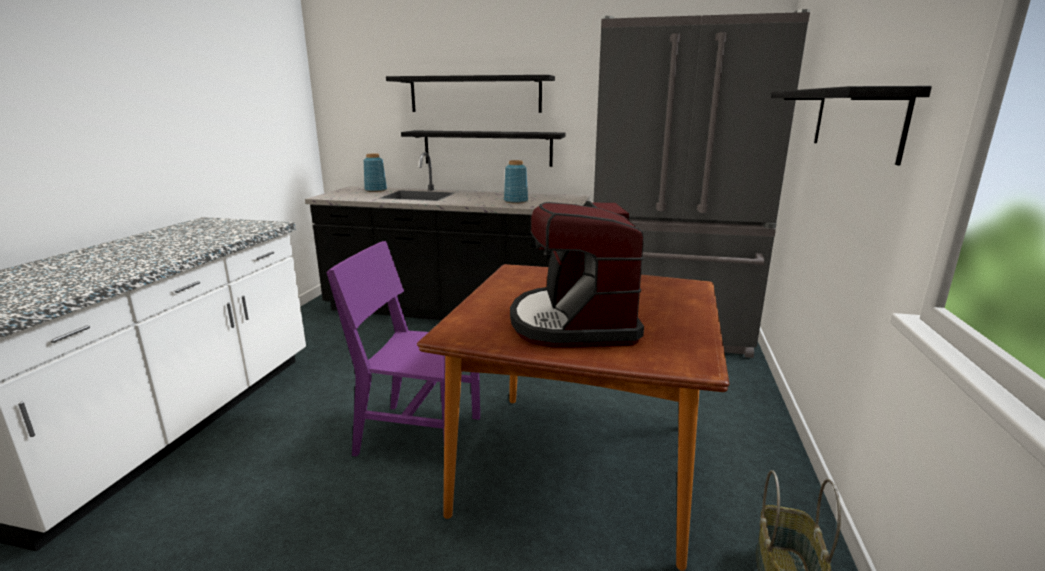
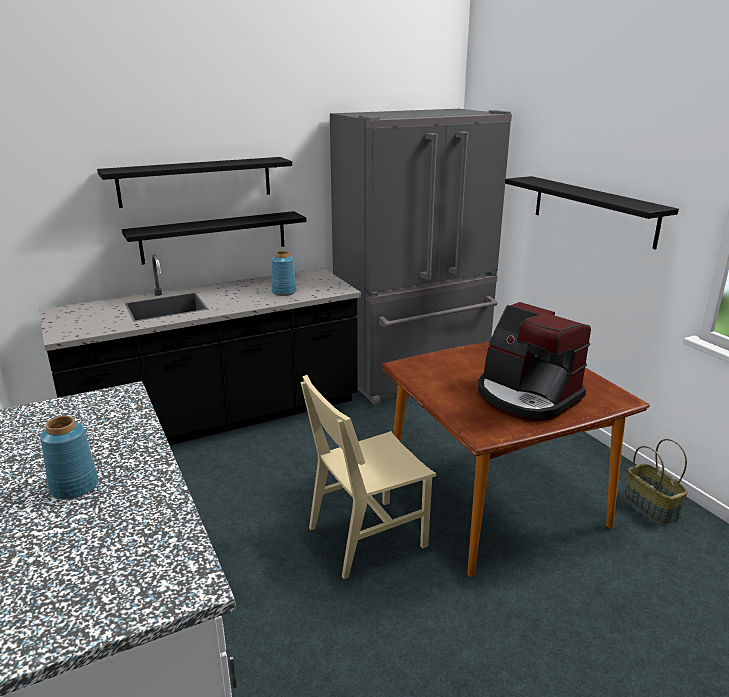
camera: 40 degrees left, 5 degrees up
purple chair [326,241,480,456] -> beige chair [300,375,436,579]
blue vase [363,154,387,192] -> blue vase moved to [40,416,99,499]

